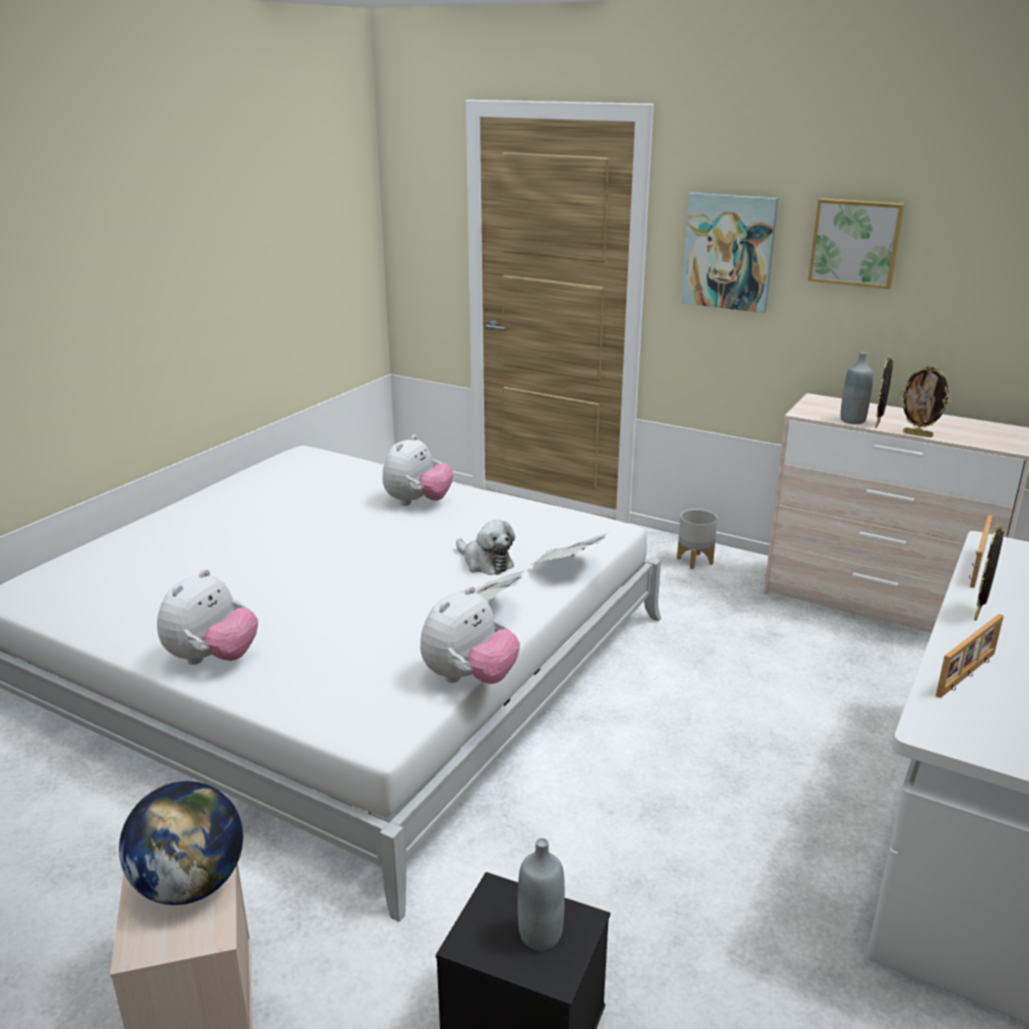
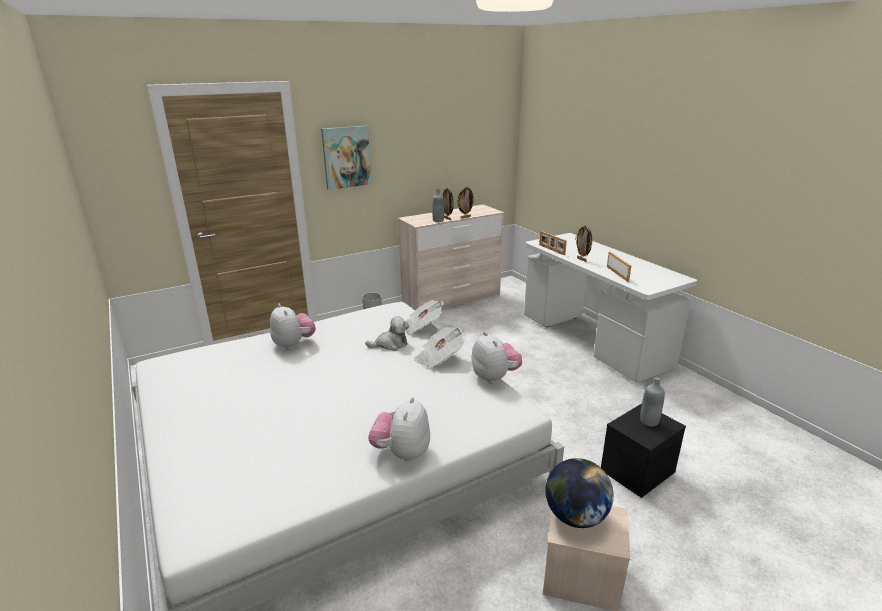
camera: 60 degrees left, 0 degrees up
plush toy [157,569,258,665] -> plush toy turned 135 degrees counterclockwise [368,397,430,462]
picture [808,198,905,289] -> none

